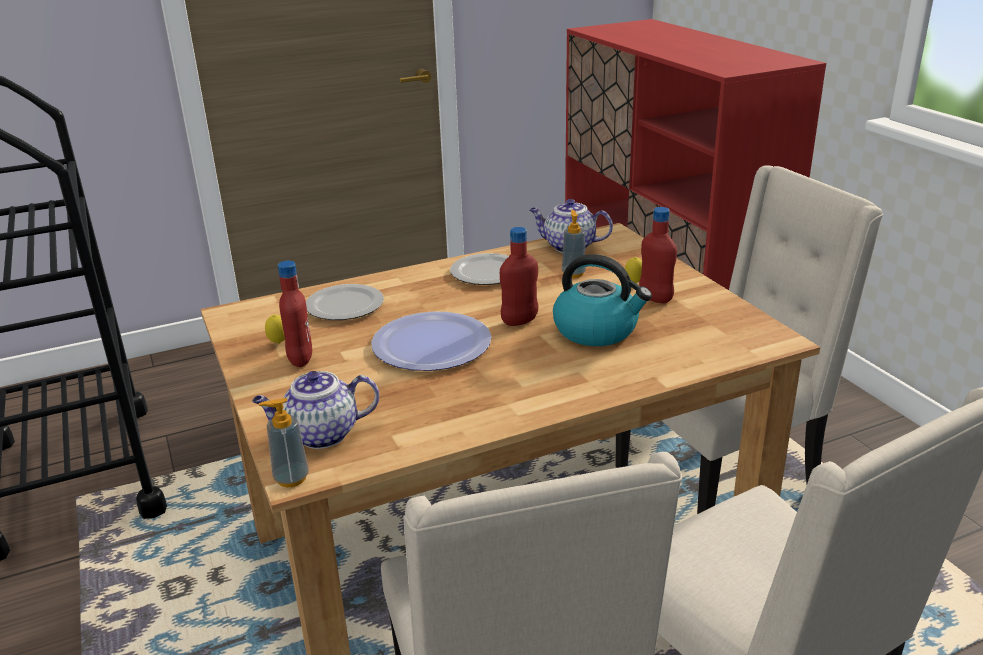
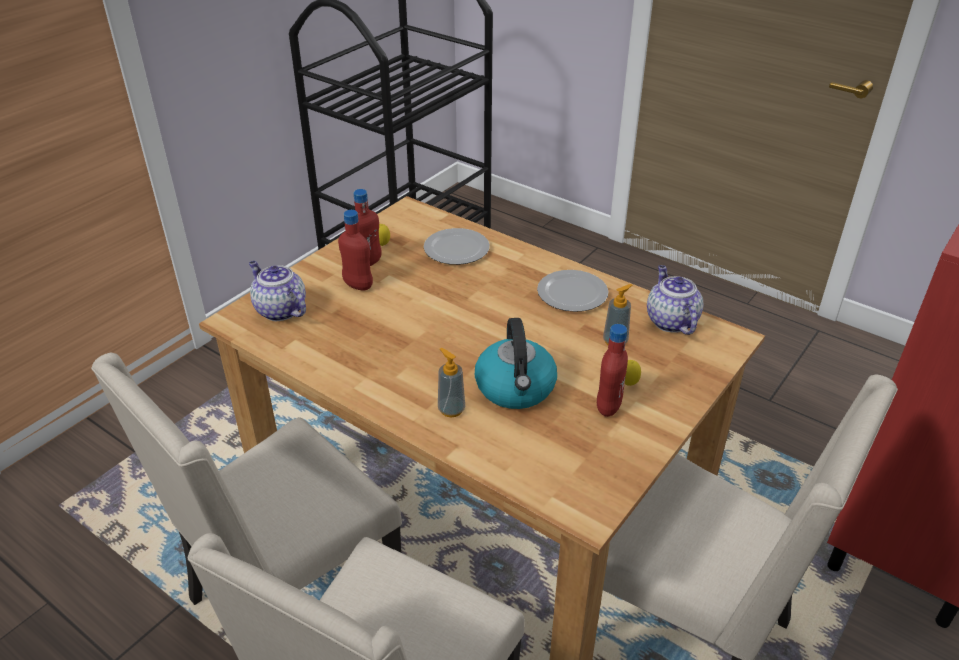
camera: 60 degrees right, 10 degrees up
soap dispenser [259,398,309,487] -> soap dispenser moved to [438,348,465,417]
plate [371,312,491,371] -> none
red bottle [500,227,538,326] -> red bottle moved to [338,210,373,290]

